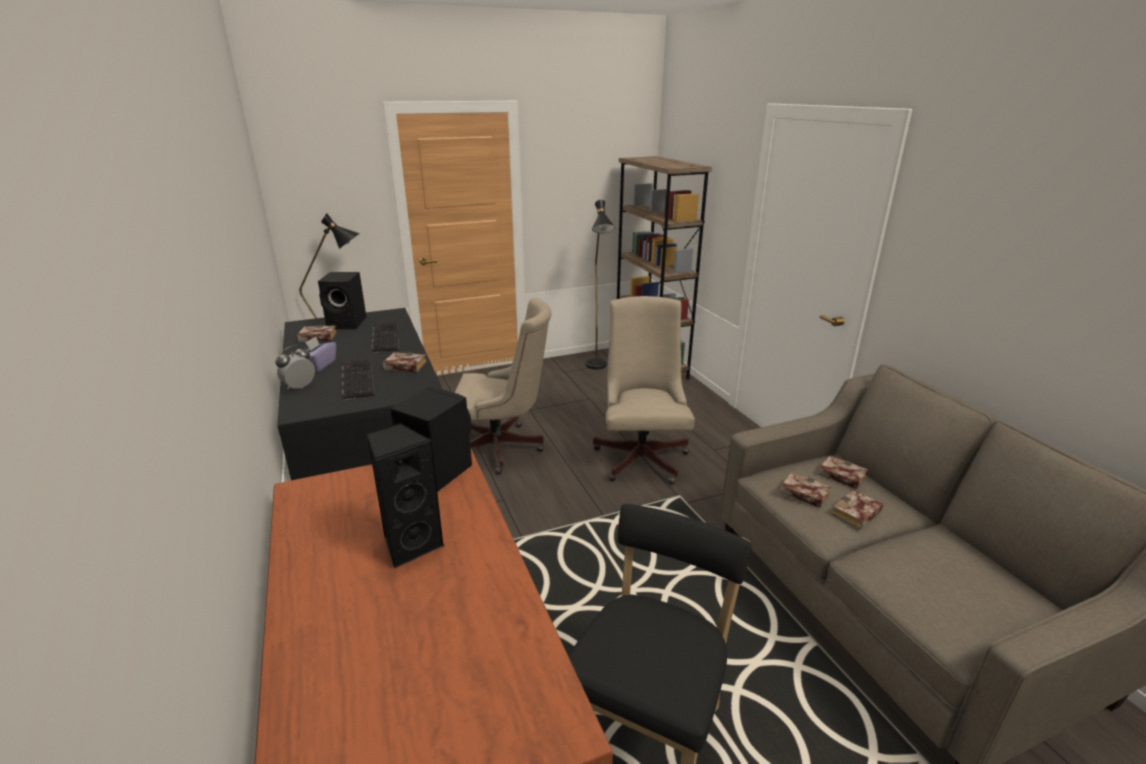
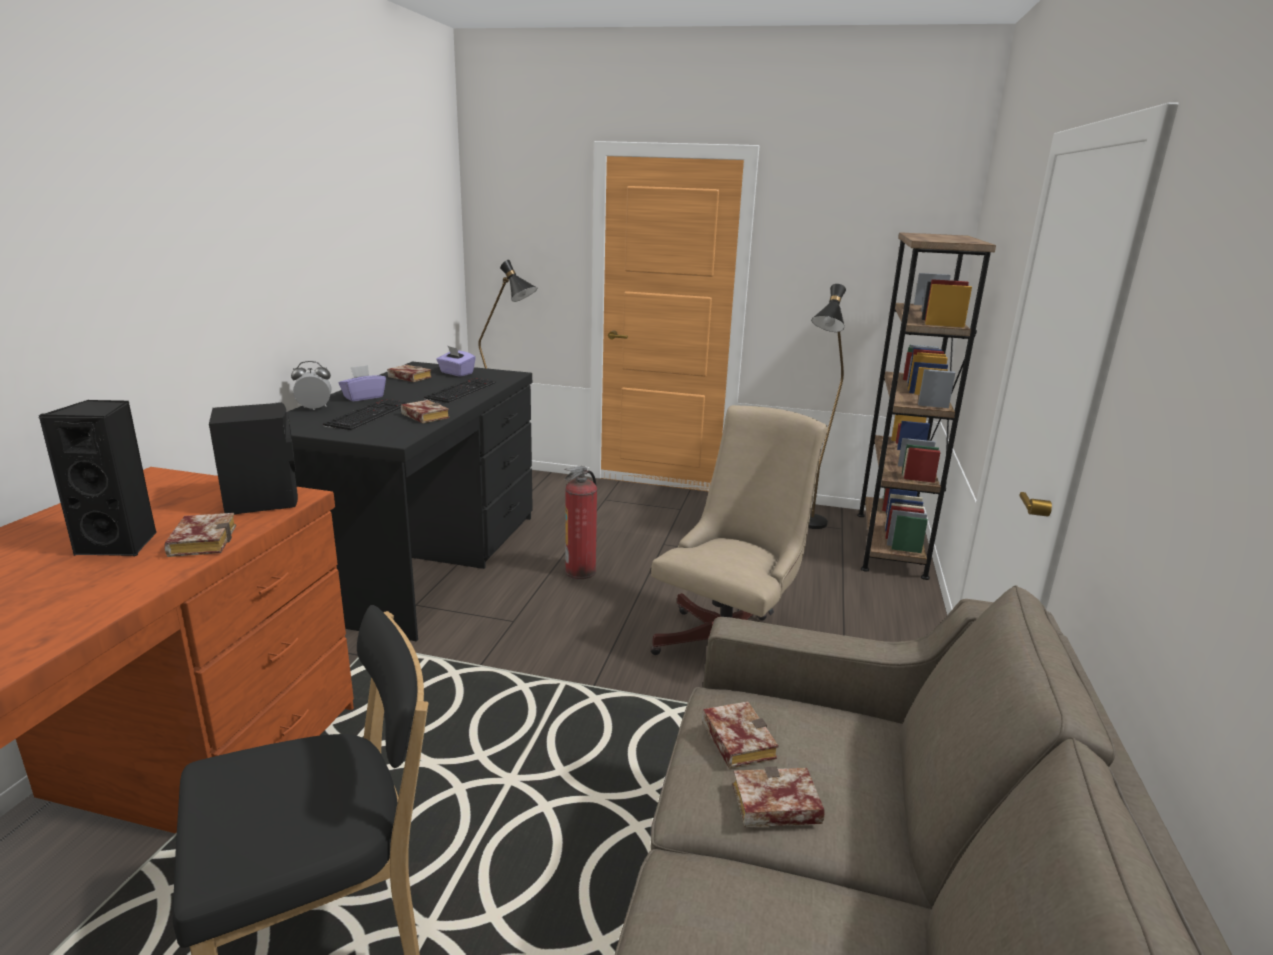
camera: 35 degrees right, 5 degrees down
black speaker [318,272,366,329] -> purple tissue box [436,346,476,377]
beige office chair [454,298,552,474] -> fire extinguisher [564,466,597,579]
book [818,456,868,489] -> book moved to [164,513,236,557]

